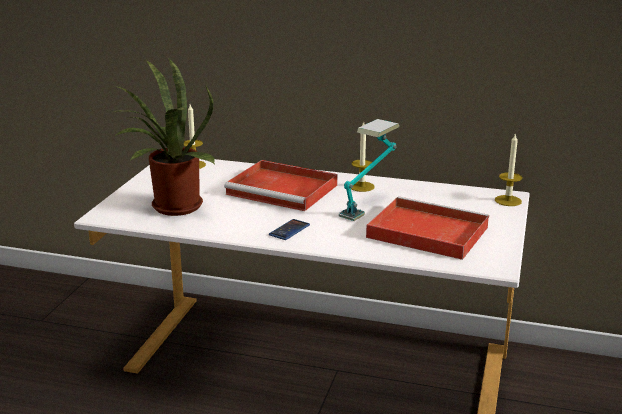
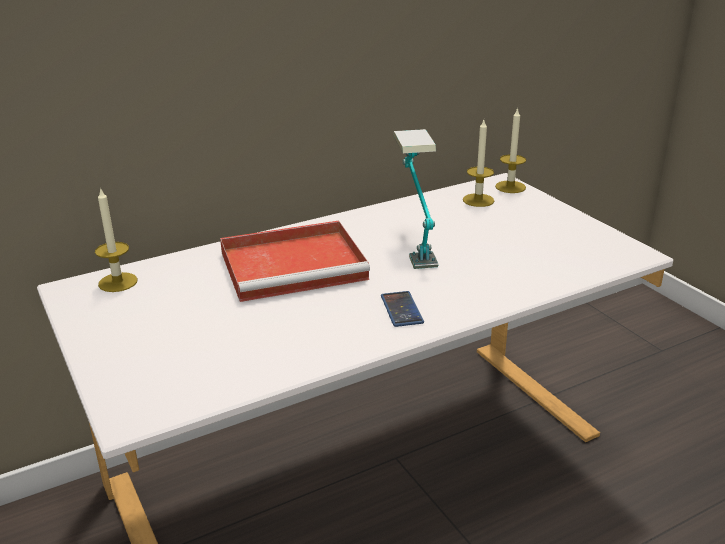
camera: 45 degrees left, 5 degrees up
potted plant [112,59,215,216] -> none
candle [351,121,375,192] -> candle moved to [463,120,494,207]
red tray [366,196,489,260] -> none

